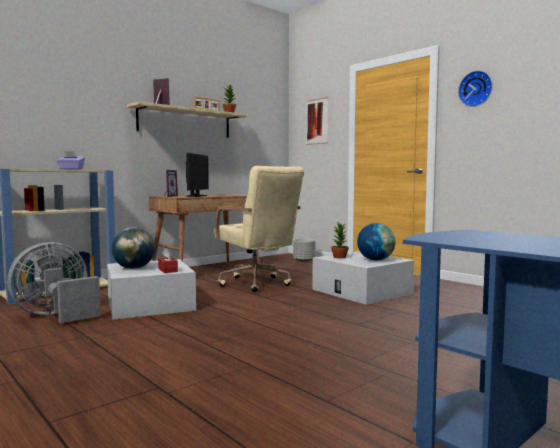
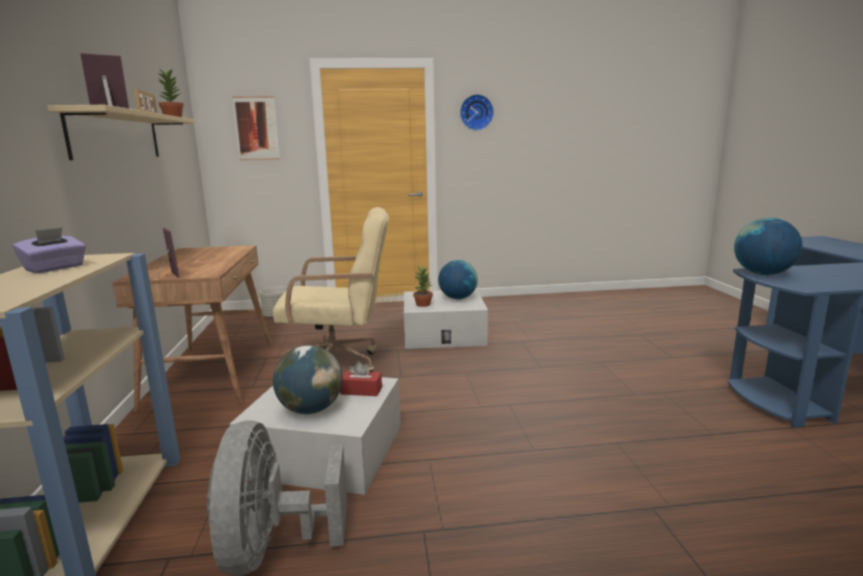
camera: 55 degrees left, 10 degrees up
monitor [186,153,209,197] -> none
none -> globe [734,218,802,275]

